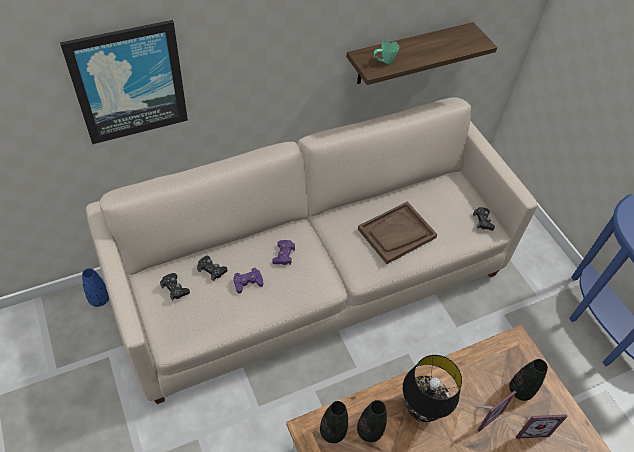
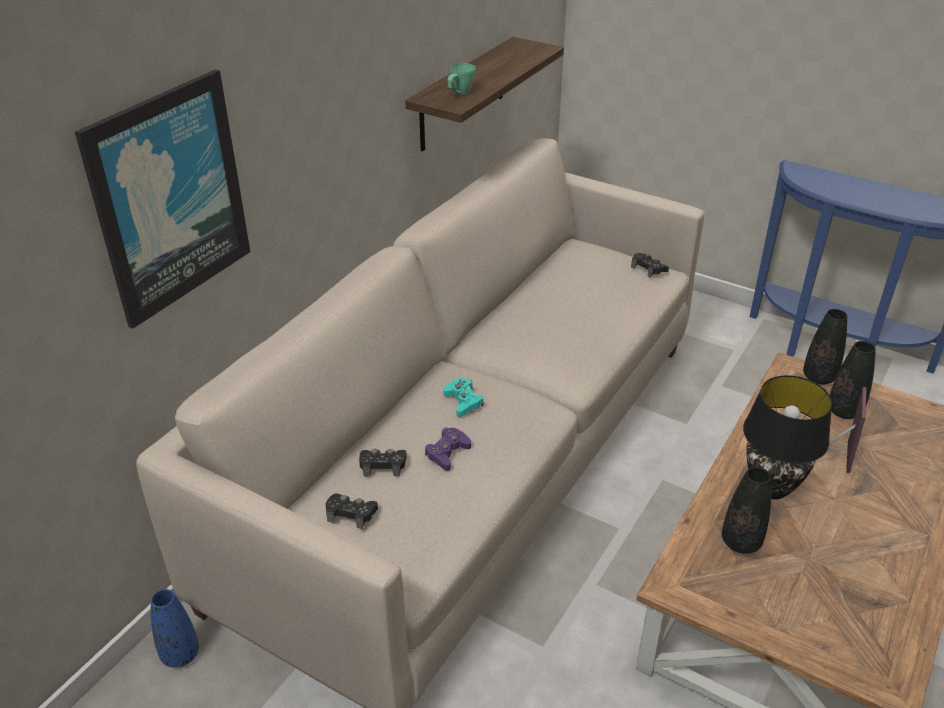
camera: 30 degrees left, 15 degrees down
purple game controller [273,240,295,265] -> turquoise game controller [443,378,484,417]
black vase [320,401,348,443] -> black vase moved to [803,309,847,385]
brown tray [358,201,438,264] -> none
picture frame [516,414,568,439] -> none

